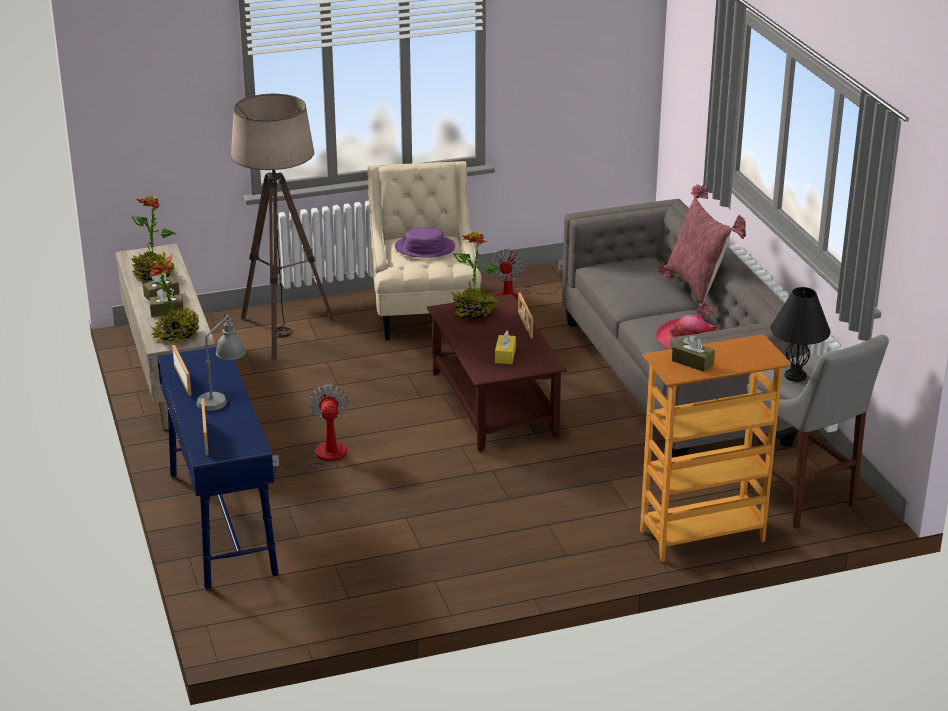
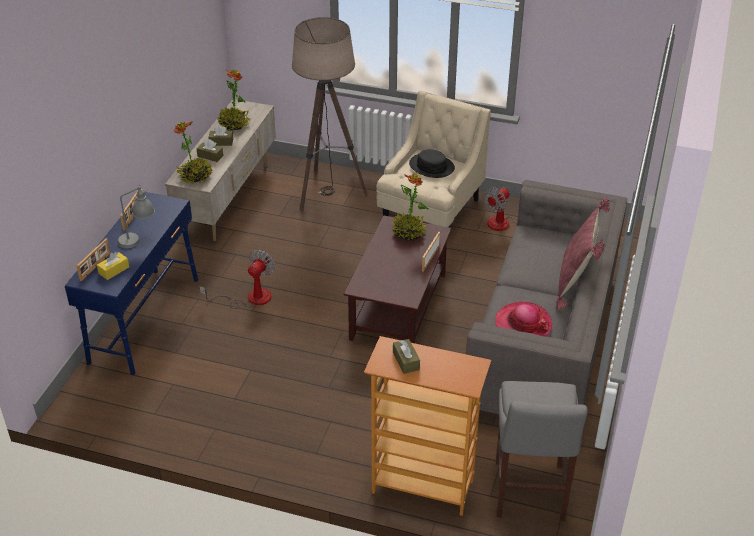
camera: 35 degrees right, 10 degrees up
purple hat [395,227,455,258] -> black hat [409,149,455,178]
yellow tissue box [495,331,516,364] -> yellow tissue box moved to [97,252,129,280]
black table lamp [771,287,831,382] -> none

